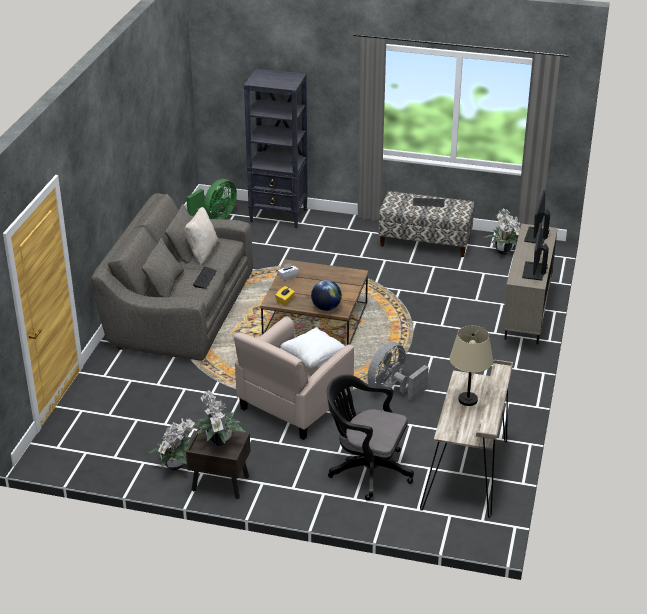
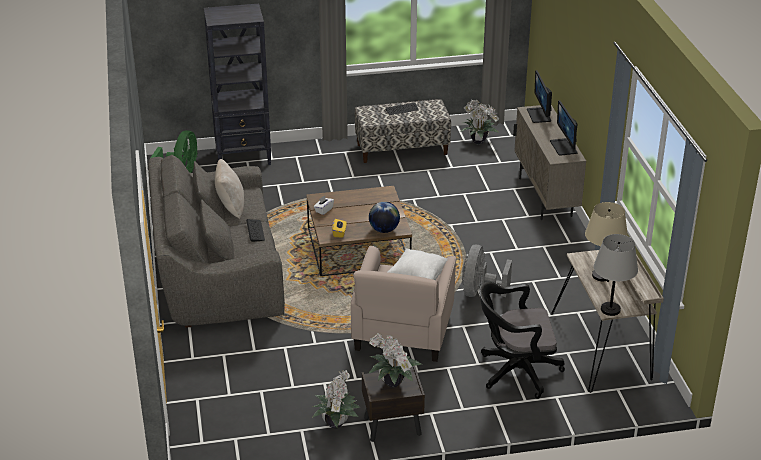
camera: 25 degrees left, 0 degrees up
none -> grey table lamp [594,234,638,316]

